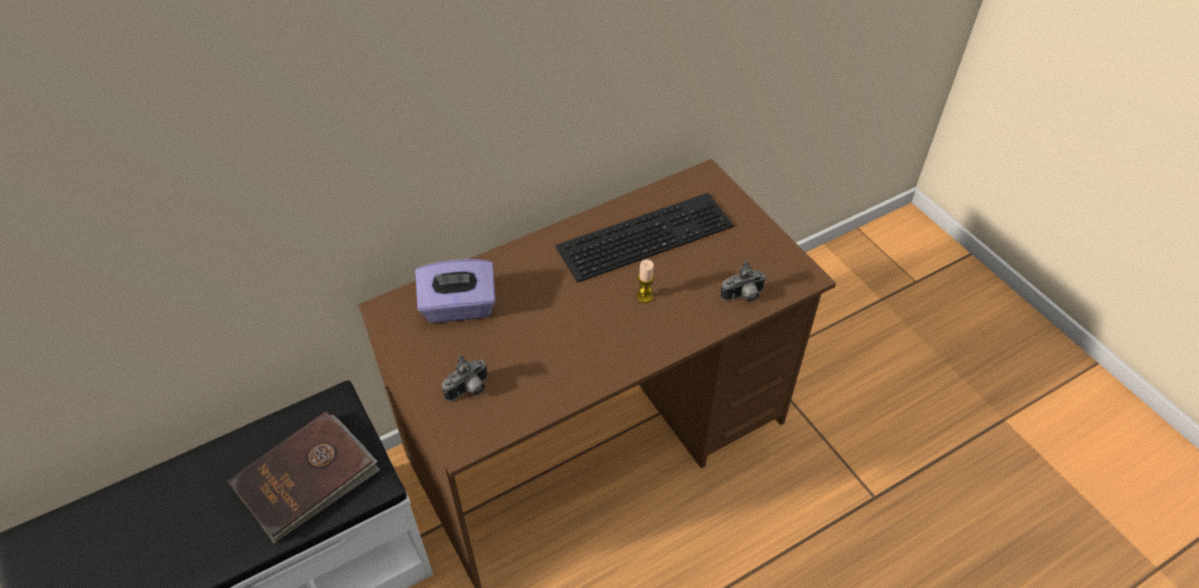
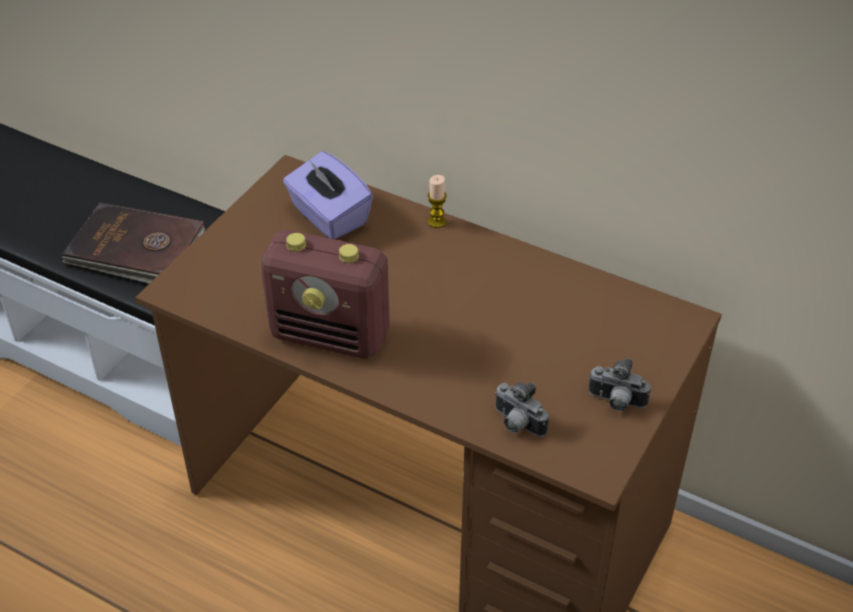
camera: 60 degrees right, 5 degrees down
camera [442,355,488,401] -> camera moved to [589,358,651,411]
keyboard [555,193,734,283] -> none
candle [637,260,655,303] -> candle moved to [428,175,447,228]
none -> radio [260,230,390,359]

